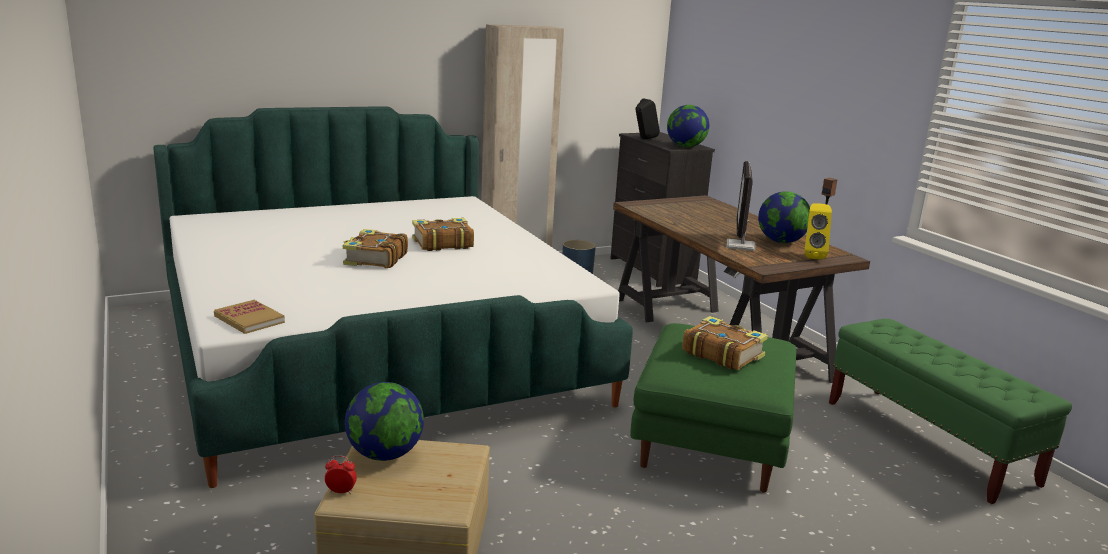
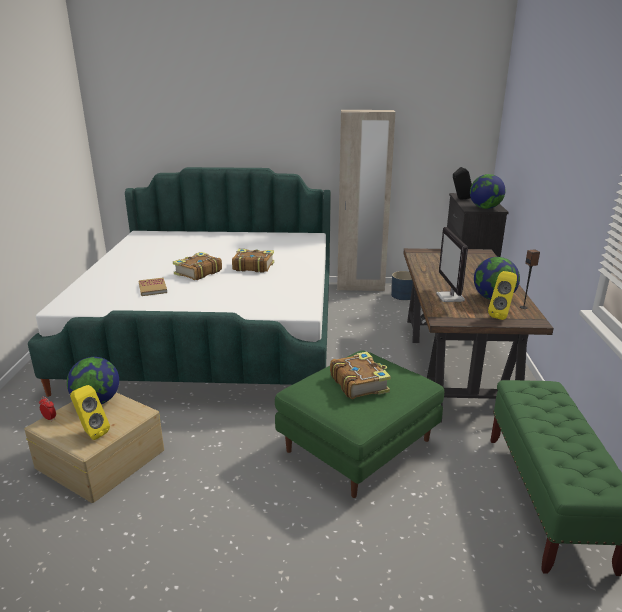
camera: 30 degrees right, 5 degrees up
book [214,300,285,334] -> book moved to [139,278,167,296]
monitor [726,161,756,251] -> monitor turned 45 degrees counterclockwise [437,227,468,302]
none -> yellow speaker [70,385,110,440]

